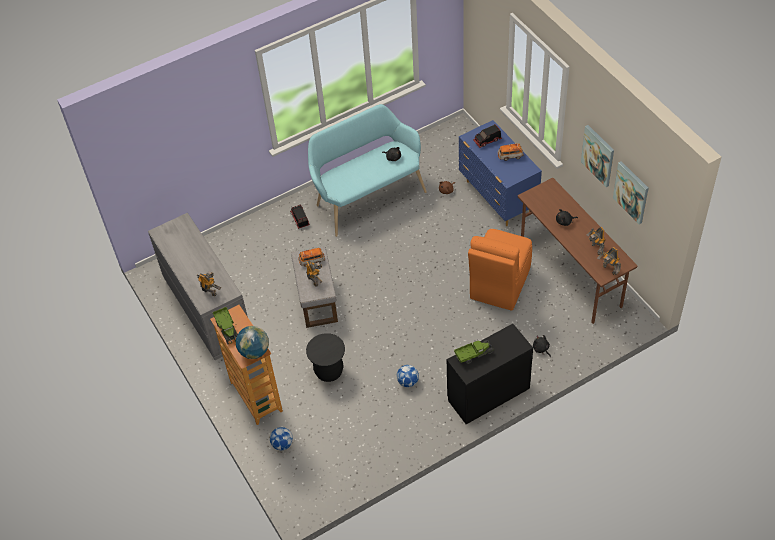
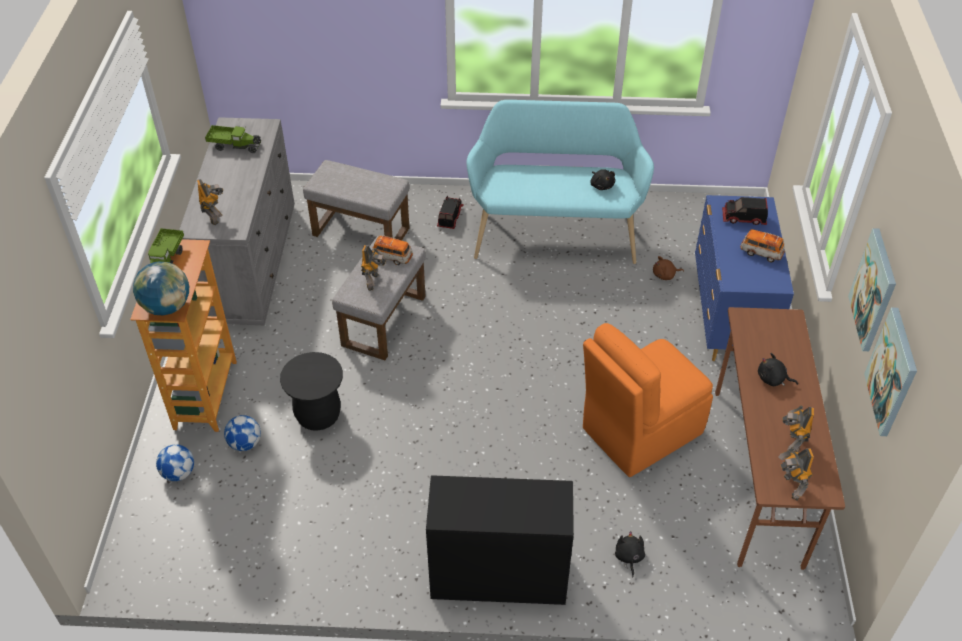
camera: 30 degrees right, 5 degrees down
football [397,365,419,387] -> football moved to [224,415,261,451]
toy truck [454,339,494,364] -> toy truck moved to [205,125,262,153]
none -> grey ottoman [303,160,409,240]

